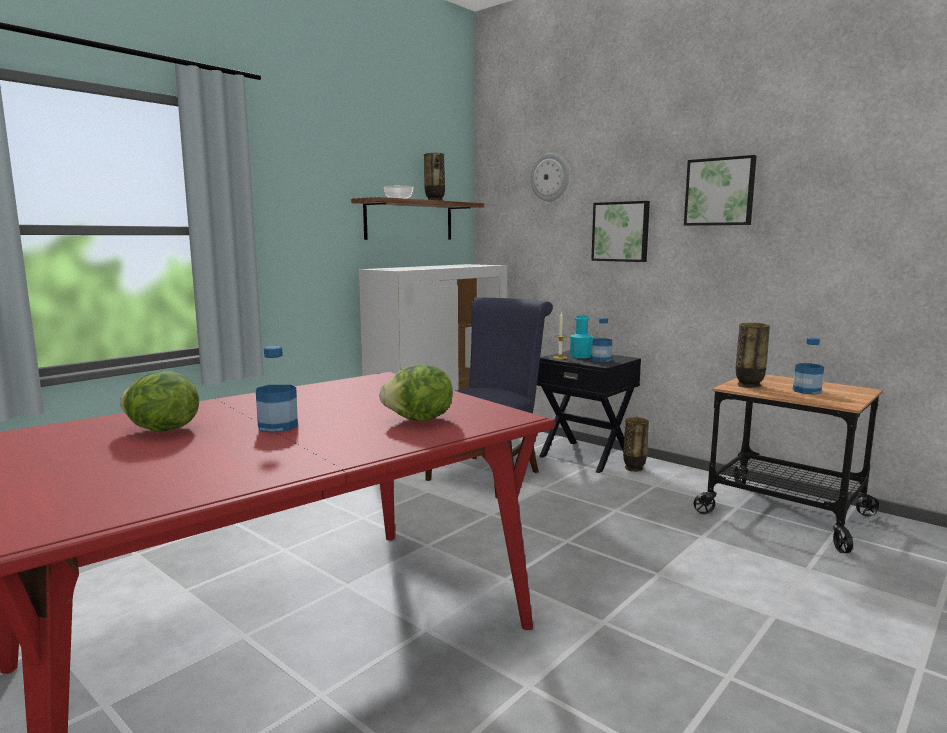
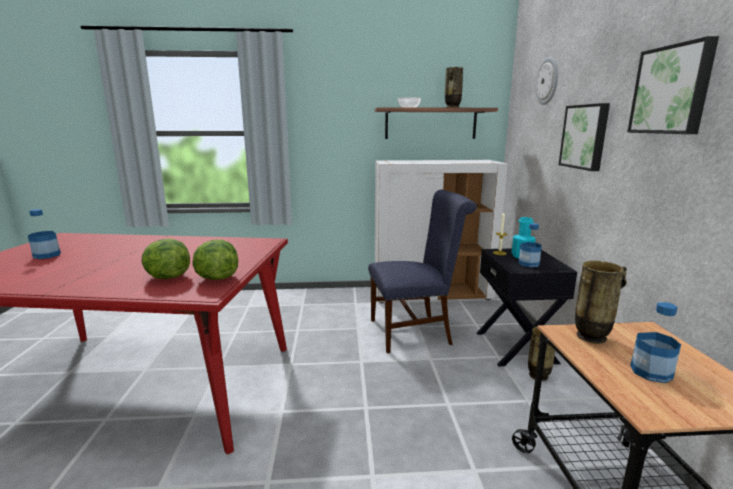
camera: 45 degrees right, 5 degrees up
lettuce [120,371,199,432] -> lettuce moved to [192,240,238,280]
bottle [256,346,298,433] -> bottle moved to [28,209,61,259]

